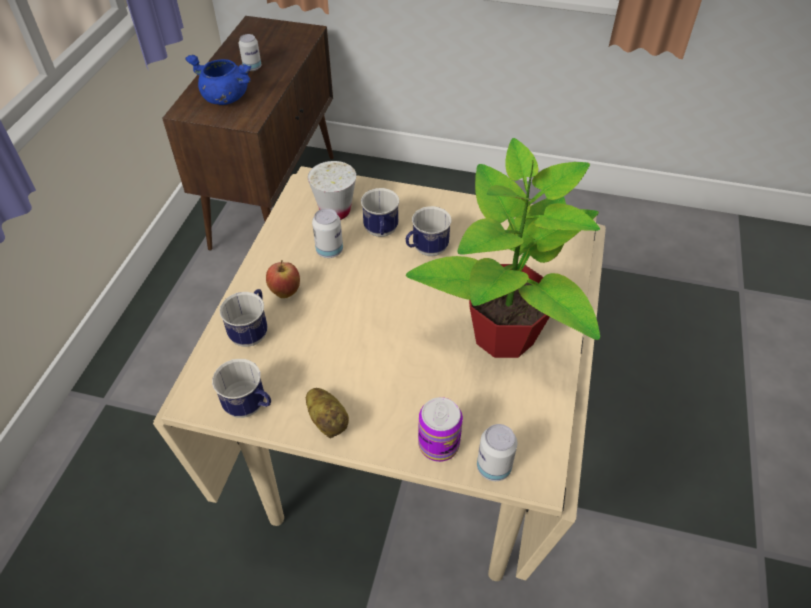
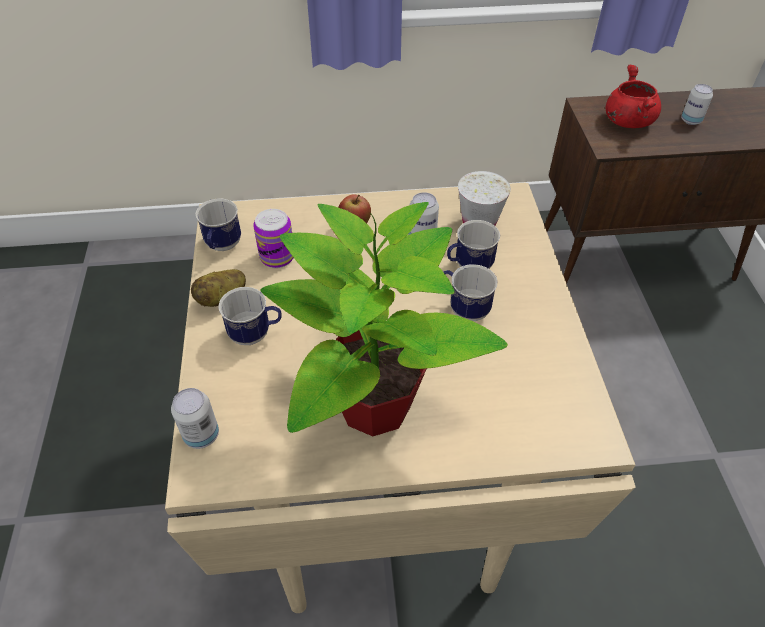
camera: 70 degrees right, 0 degrees up
blue cooking pot [185,55,251,105] -> red cooking pot [606,65,661,128]
mug [219,289,268,347] -> mug moved to [218,287,282,345]
can [418,397,463,462] -> can moved to [253,209,294,268]

